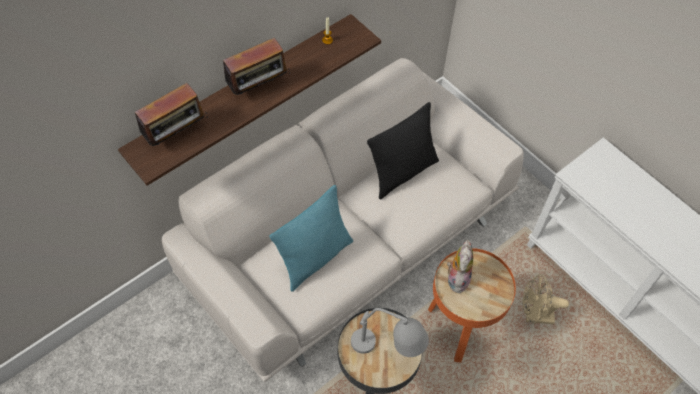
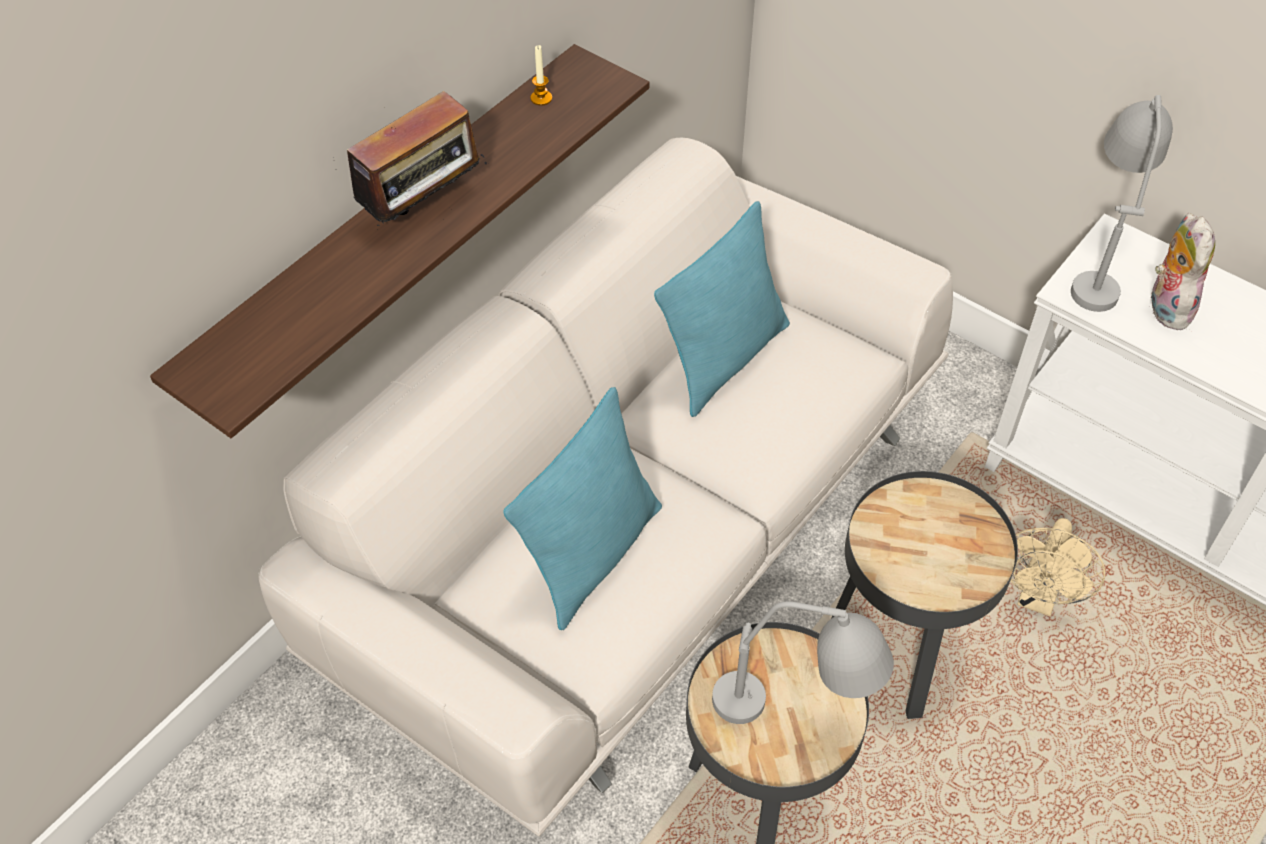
camera: 10 degrees left, 5 degrees down
radio [135,83,208,146] -> none
black pillow [367,102,439,199] -> turquoise pillow [654,201,790,417]
orange side table [428,248,516,362] -> black side table [831,471,1018,719]
plush toy [447,240,473,293] -> plush toy moved to [1148,213,1215,332]
beige fan [523,274,569,324] -> beige fan turned 60 degrees counterclockwise [1010,518,1105,616]
none -> grey table lamp [1071,95,1173,312]

